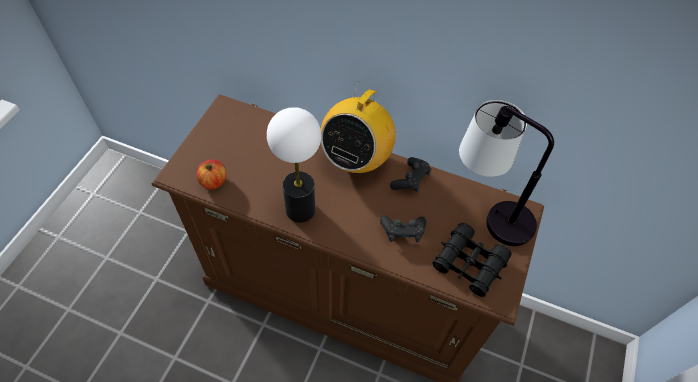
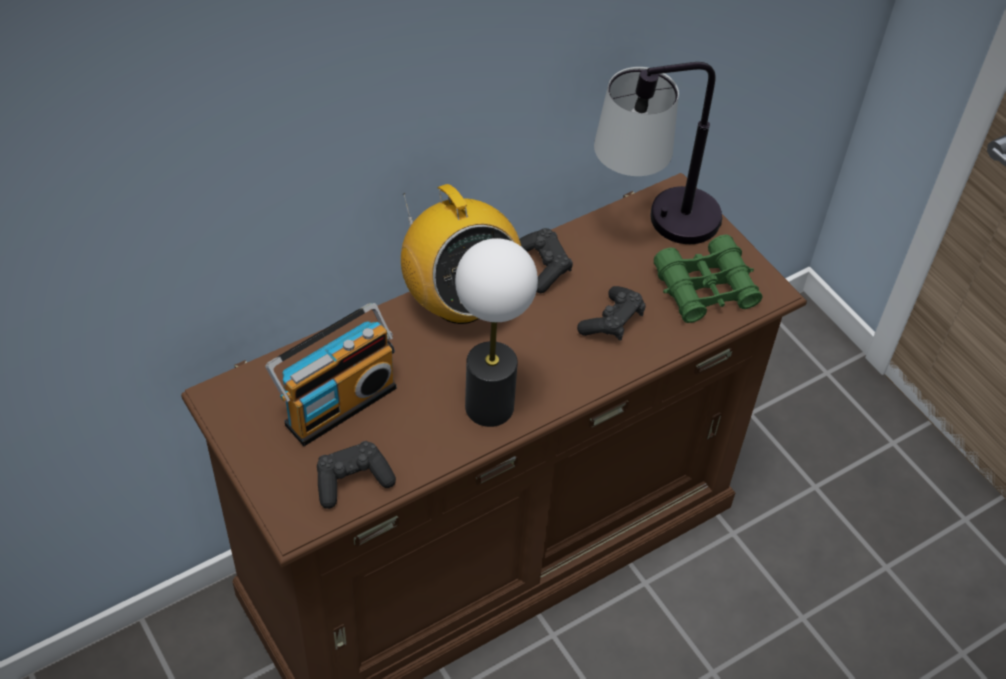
camera: 55 degrees left, 5 degrees down
apple [197,160,226,189] -> black game controller [317,441,396,509]
black binoculars [432,223,512,297] -> green binoculars [654,235,763,323]
none -> radio [265,303,396,446]

